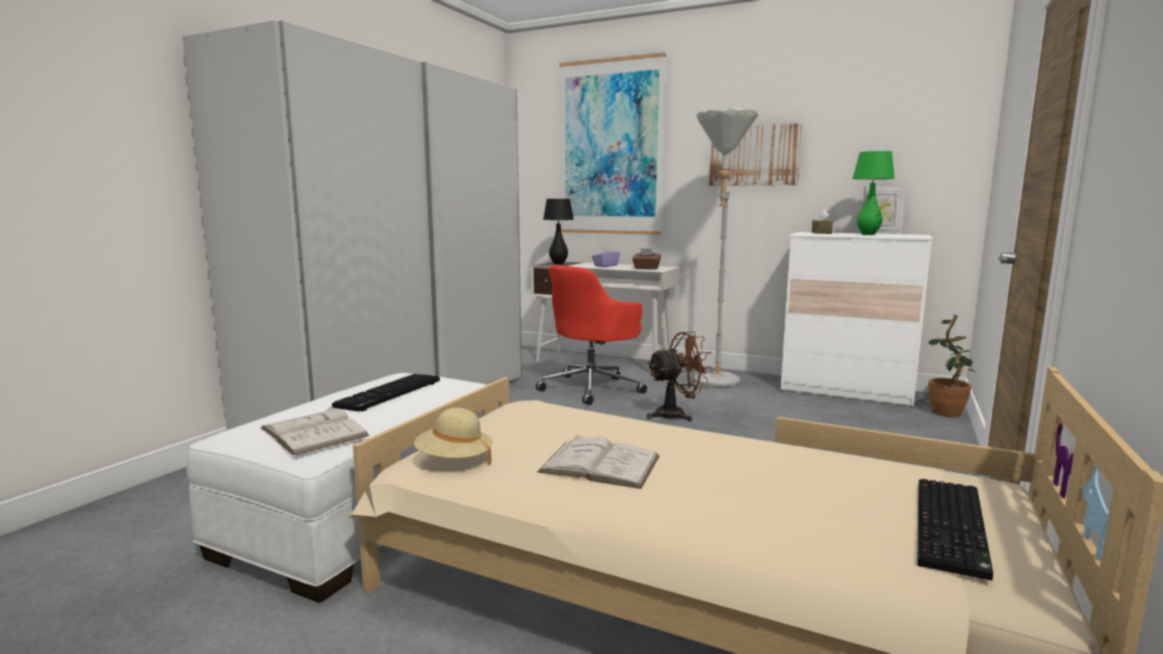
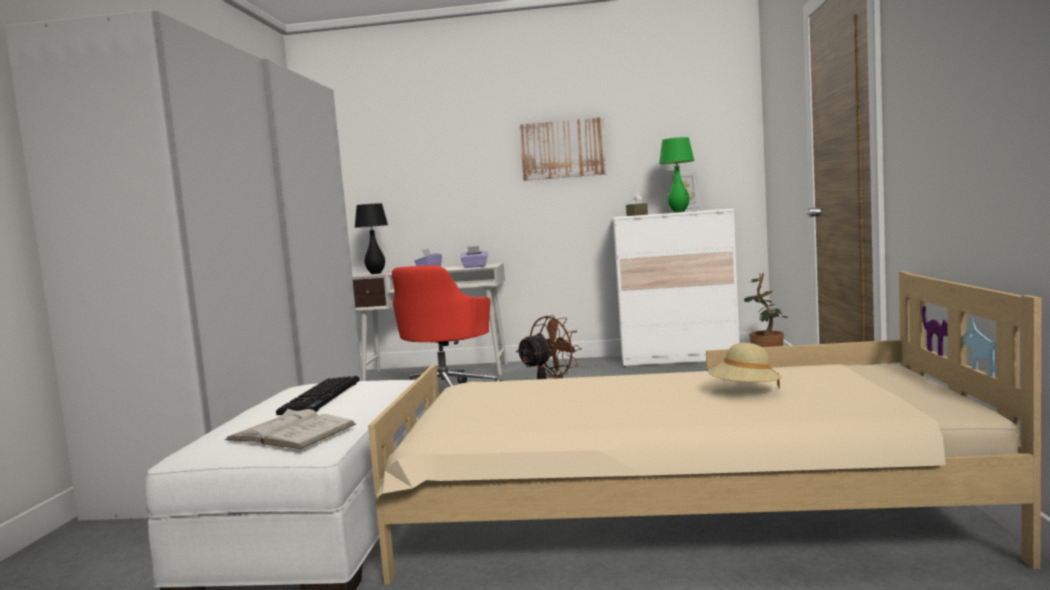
camera: 20 degrees left, 5 degrees down
beige hat [414,408,492,464] -> beige hat moved to [707,343,782,388]
white book [537,435,660,489] -> none
picture [559,52,666,235] -> none
brown tissue box [632,248,661,270] -> purple tissue box [461,246,488,268]
grey floor lamp [694,108,758,387] -> none
keyboard [917,479,993,580] -> none

